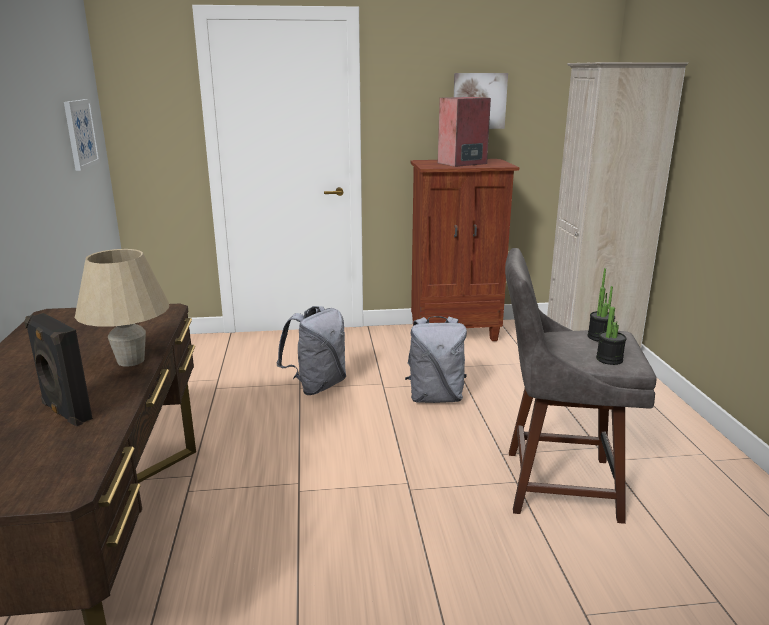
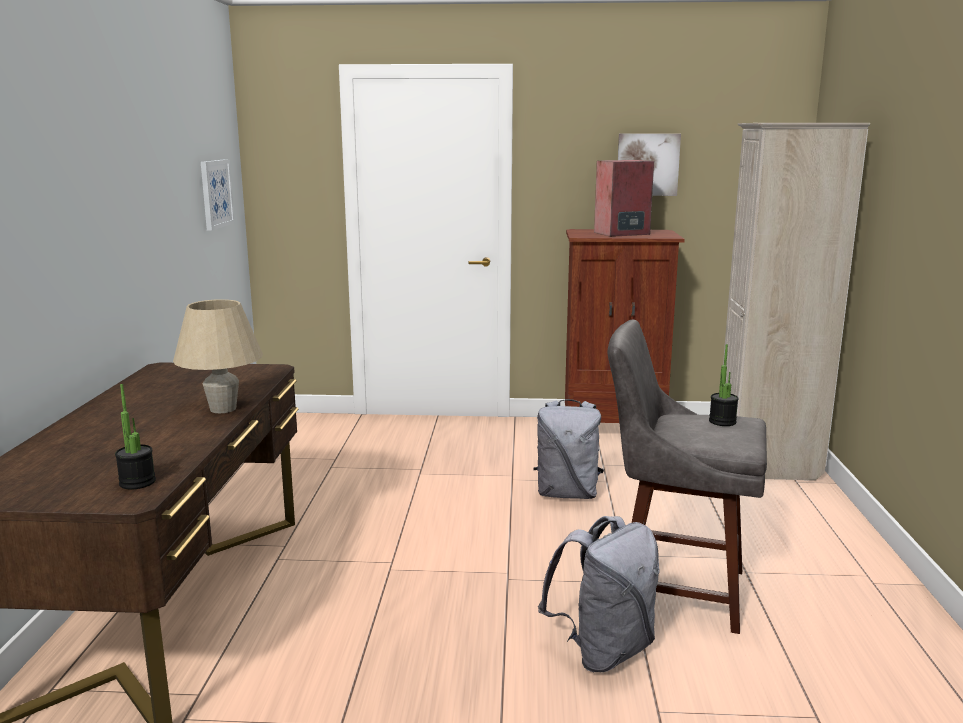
camera: 10 degrees right, 5 degrees down
black speaker [24,313,93,426] -> none
grey backpack [277,306,346,395] -> grey backpack moved to [538,516,660,672]
potted plant [596,286,626,365] -> potted plant moved to [115,384,156,489]

